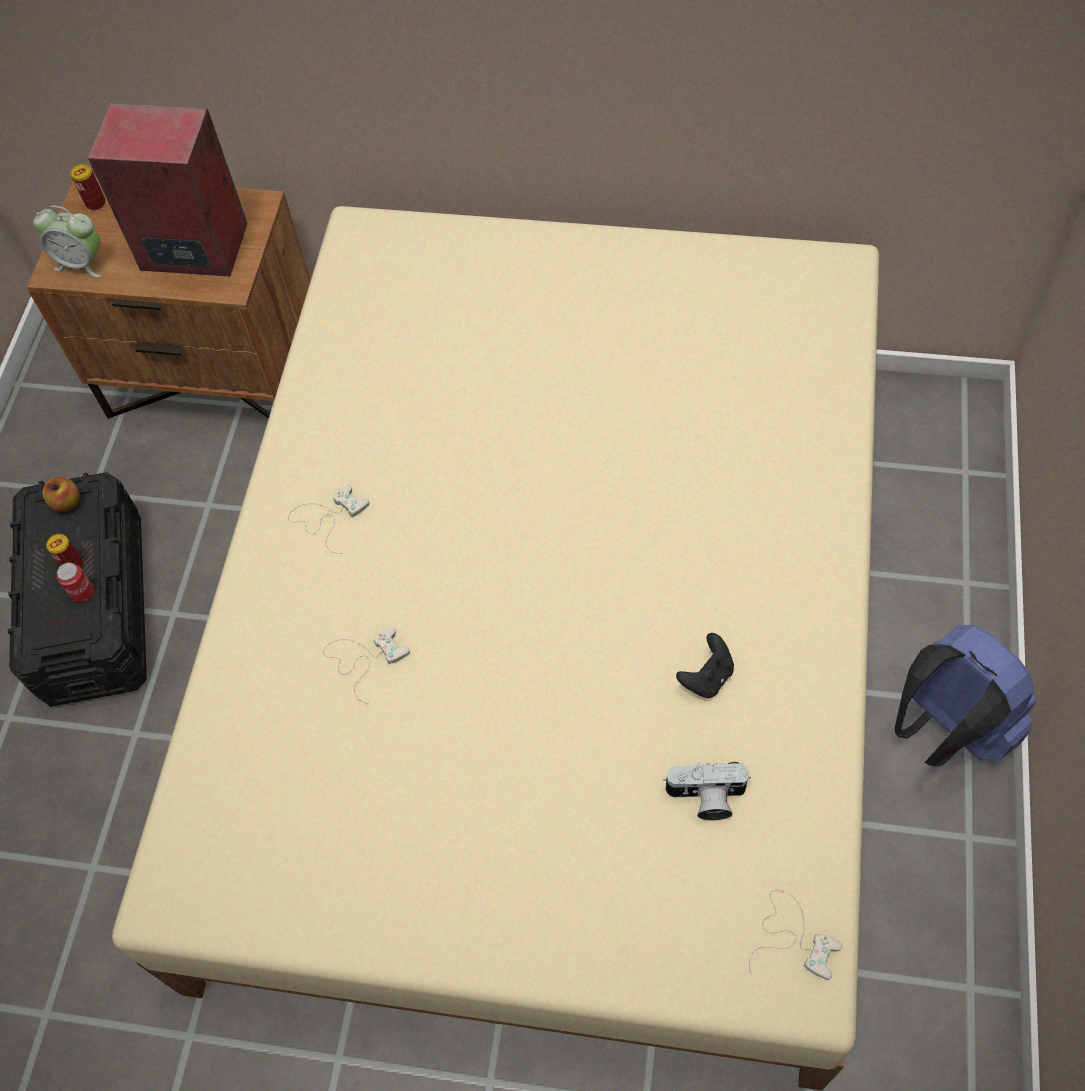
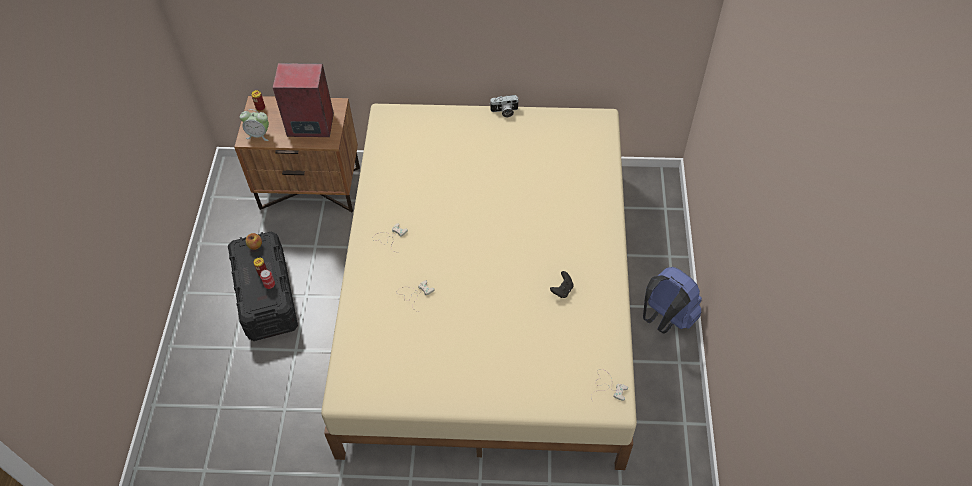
camera: 10 degrees left, 5 degrees down
camera [663,762,751,820] -> camera moved to [489,95,519,117]

